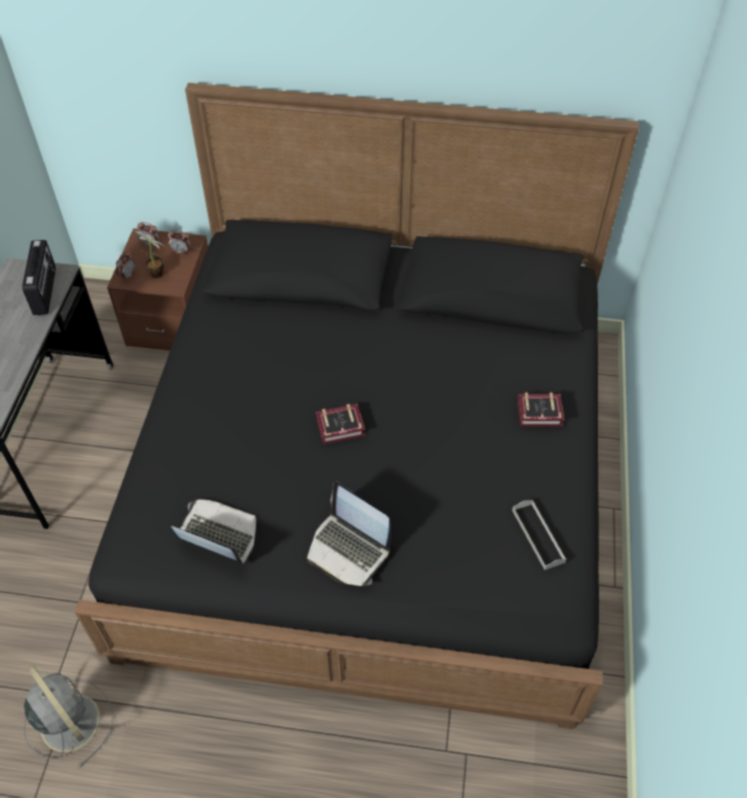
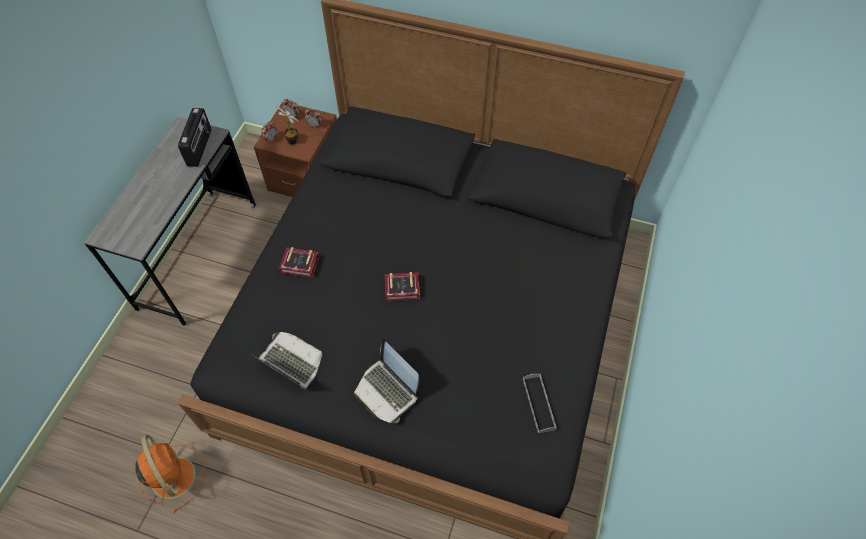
camera: 10 degrees right, 5 degrees up
grey fan [23,665,113,768] -> orange fan [135,434,205,513]
book [517,393,564,427] -> book moved to [279,247,319,278]

